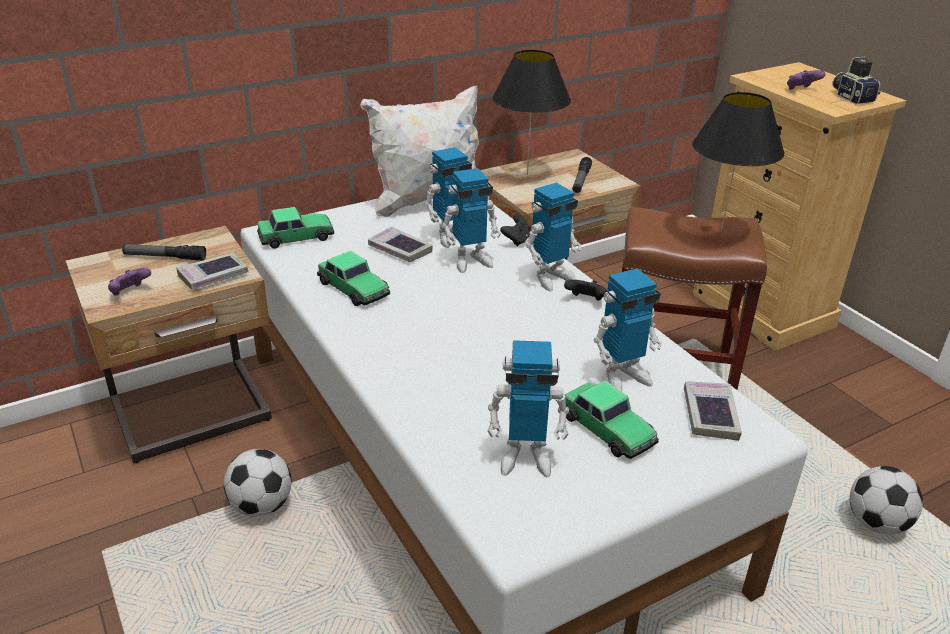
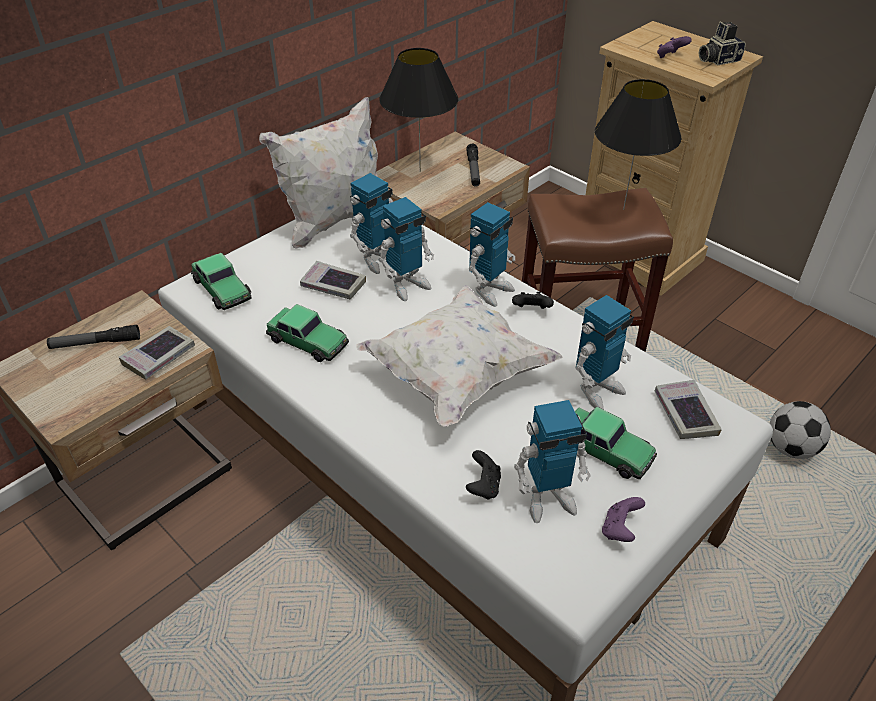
camera: 15 degrees left, 10 degrees up
purple game controller [108,268,151,296] -> purple game controller moved to [602,497,645,542]
football [224,449,292,517] -> none
toy car [257,207,334,249] -> toy car turned 90 degrees clockwise [191,253,252,310]
black game controller [500,214,531,246] -> black game controller moved to [466,450,501,500]
camera [832,56,880,104] -> camera turned 75 degrees counterclockwise [699,21,746,65]
none -> white pillow [356,285,563,427]

